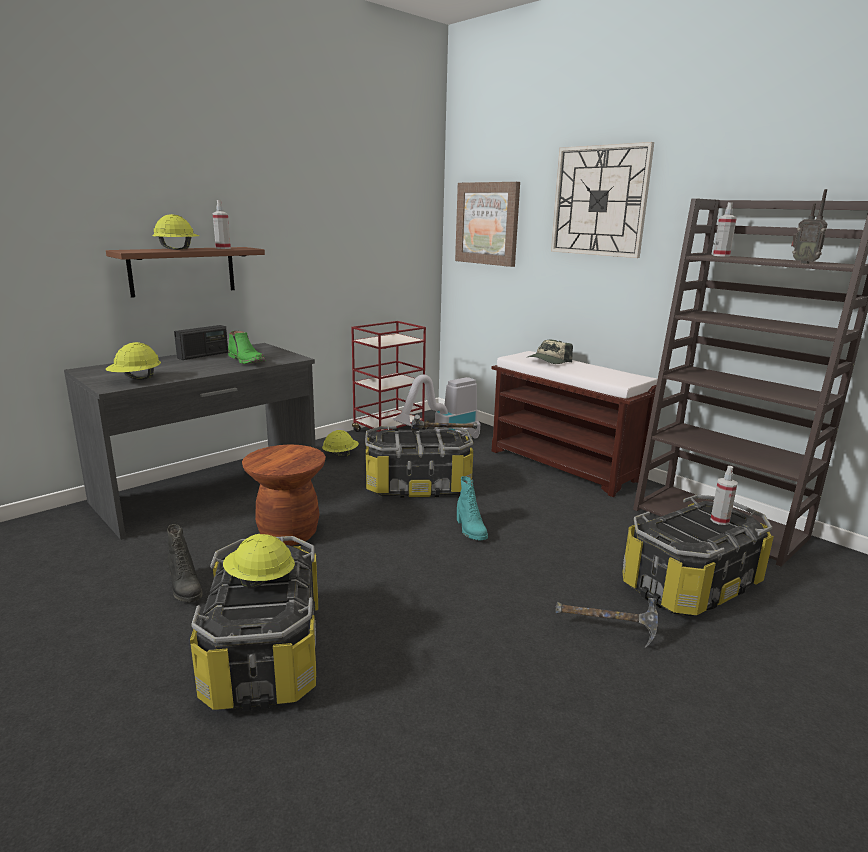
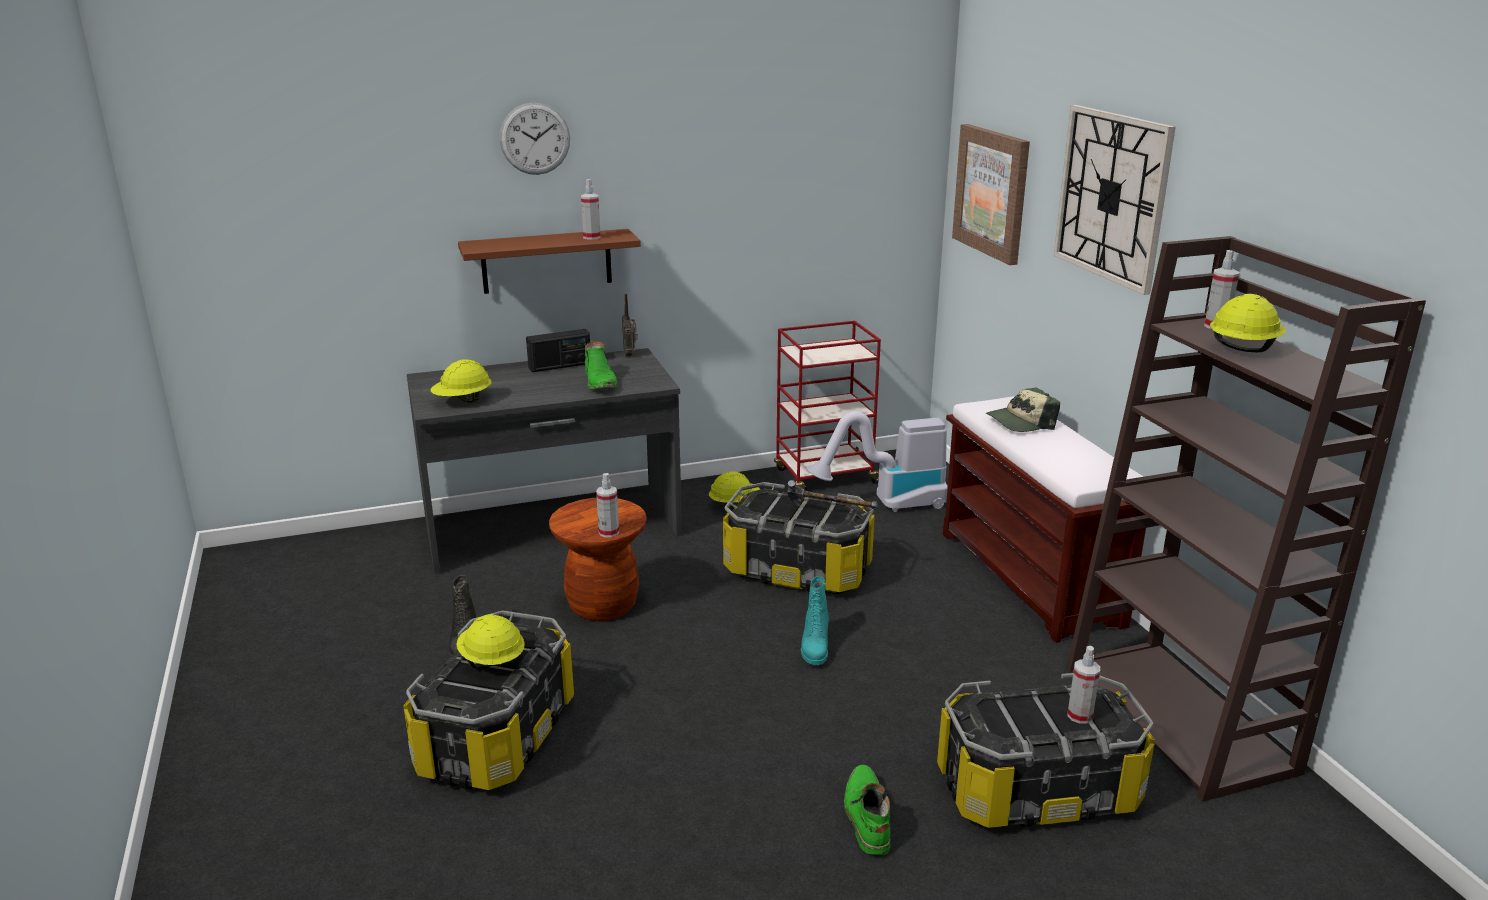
camera: 25 degrees right, 5 degrees up
yellow hard hat [153,214,199,250] -> yellow hard hat moved to [1210,294,1286,352]
hammer [556,598,658,648] -> green boot [844,765,890,855]
radio [791,189,827,264] -> radio moved to [622,294,638,357]
none -> wall clock [500,102,570,175]
none -> spray bottle [596,473,619,537]

